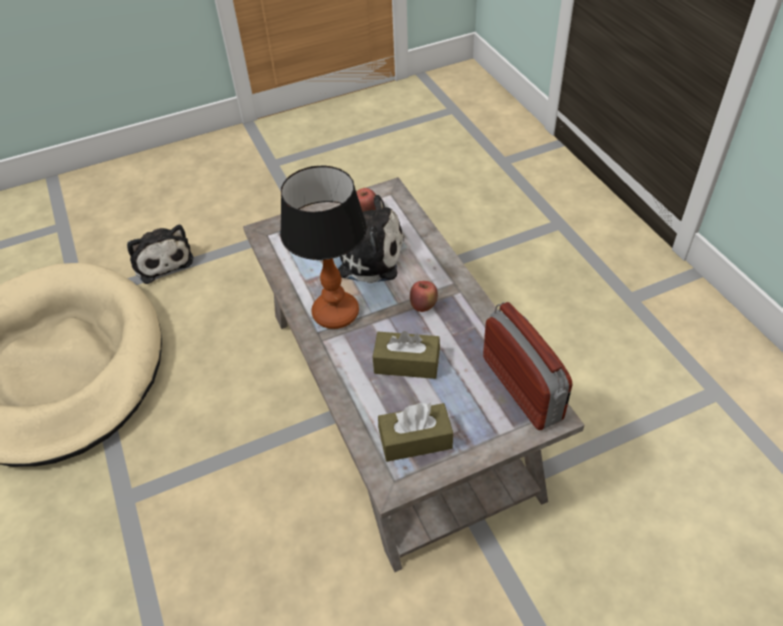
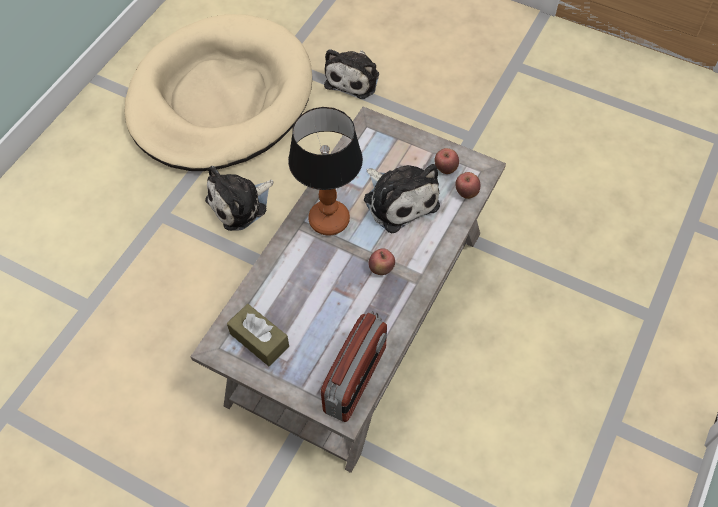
camera: 50 degrees right, 10 degrees up
brown tissue box [373,331,440,379] -> none
none -> plush toy [205,166,273,231]
none -> apple [455,172,480,199]

